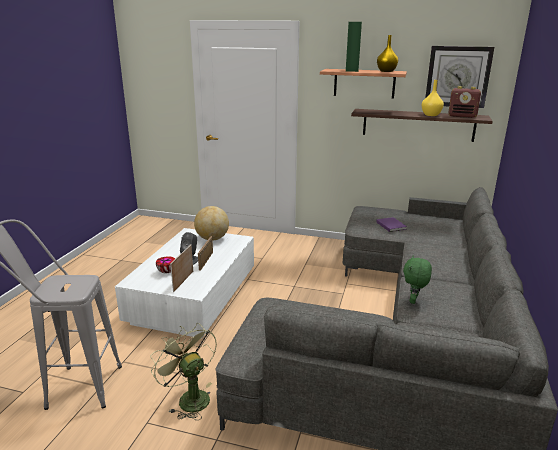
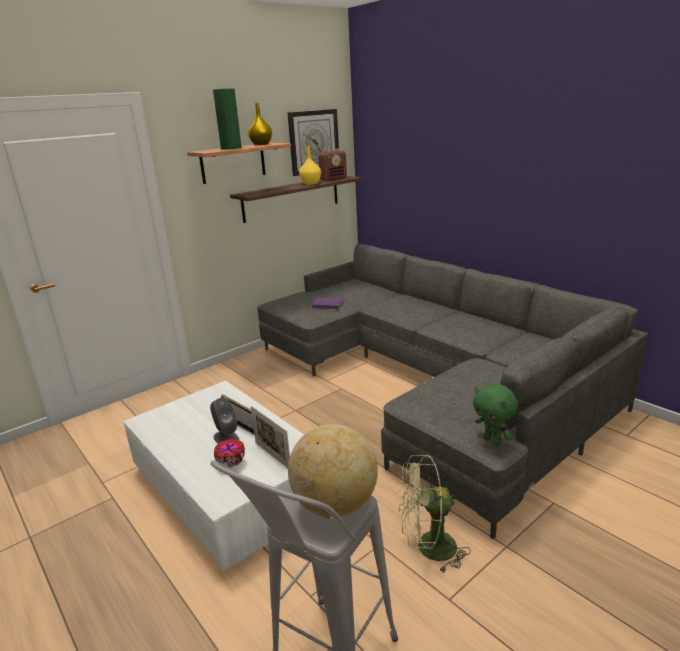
camera: 55 degrees left, 0 degrees up
globe [194,206,229,241] -> globe moved to [288,424,378,517]
green plush toy [403,256,432,304] -> green plush toy moved to [473,384,518,446]

